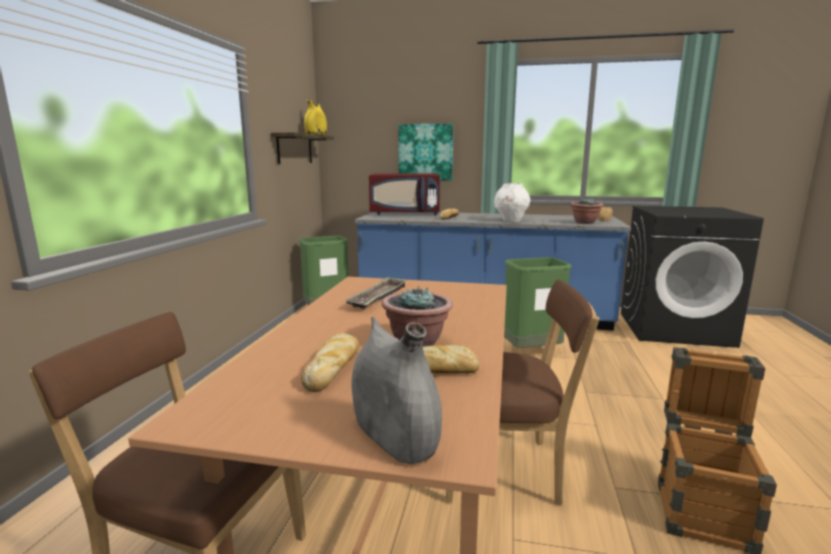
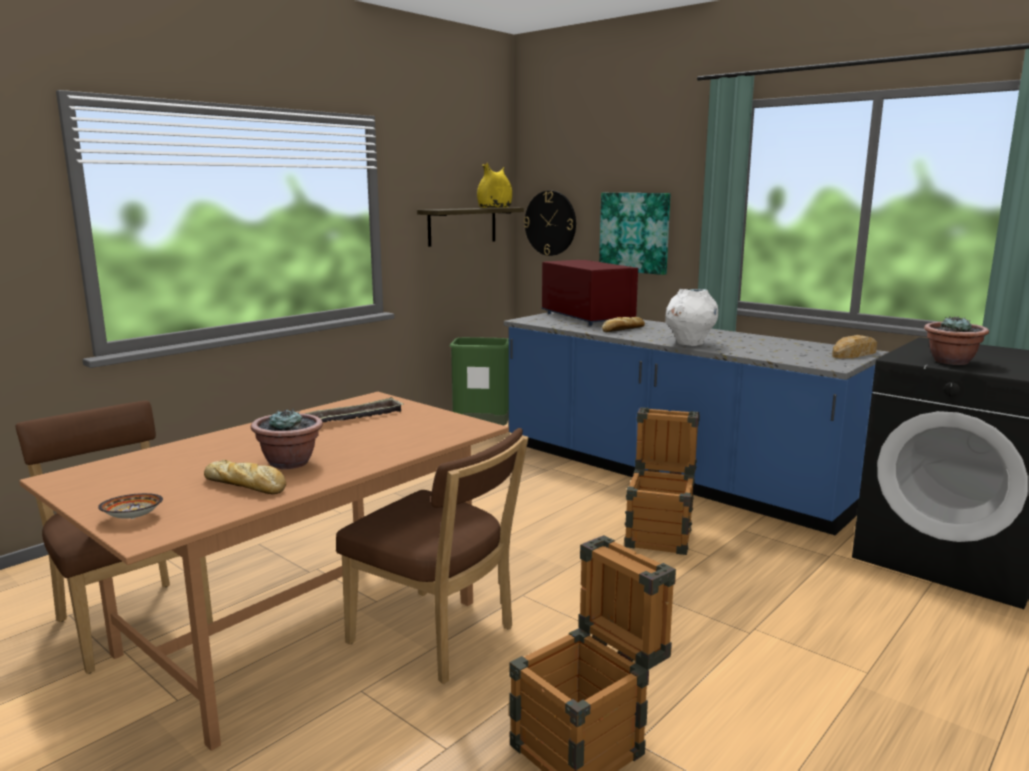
camera: 30 degrees right, 0 degrees up
bread [301,333,359,392] -> none
grey vase [351,317,442,464] -> bowl [98,493,163,519]
red microwave [369,173,440,215] -> red microwave turned 150 degrees counterclockwise [542,260,638,326]
green trash can [504,257,572,348] -> crate [624,407,700,555]
potted plant [570,197,603,224] -> potted plant moved to [924,316,989,365]
none -> wall clock [524,191,576,256]

